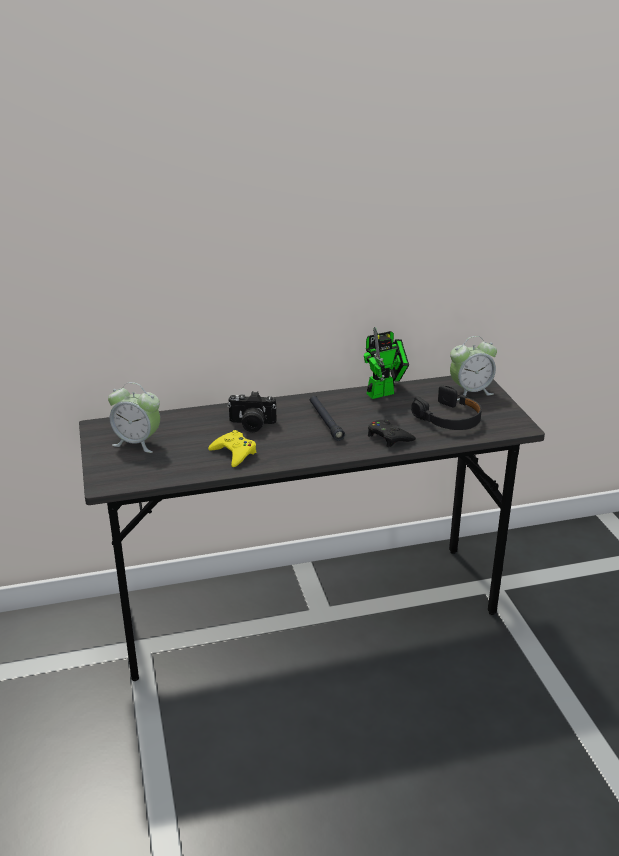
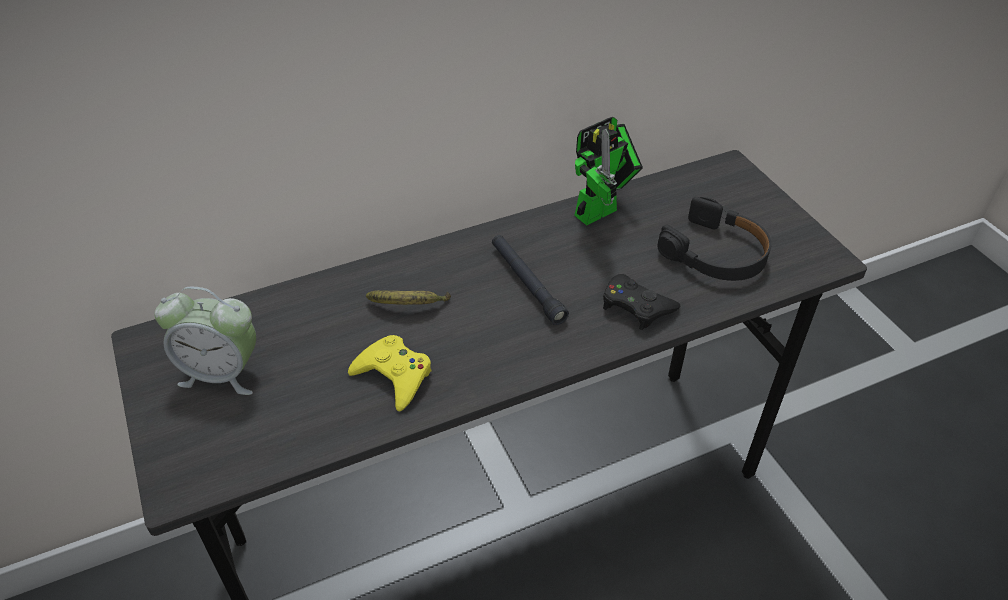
camera: 10 degrees left, 15 degrees up
camera [228,391,276,432] -> banana [366,290,451,305]
alarm clock [450,336,497,400] -> none

